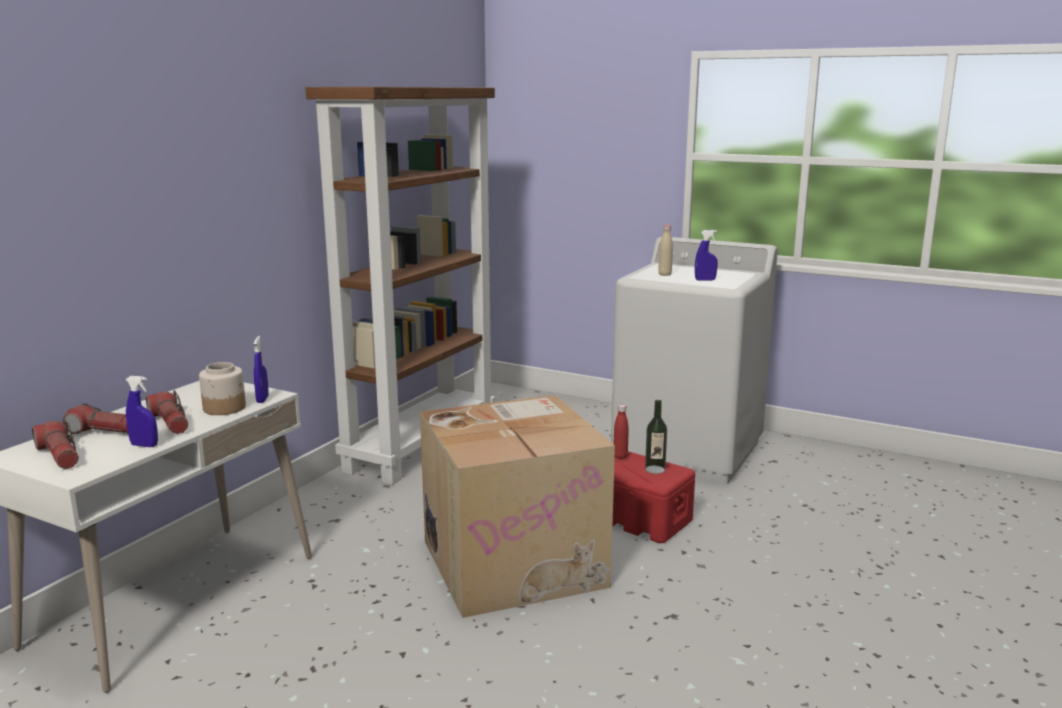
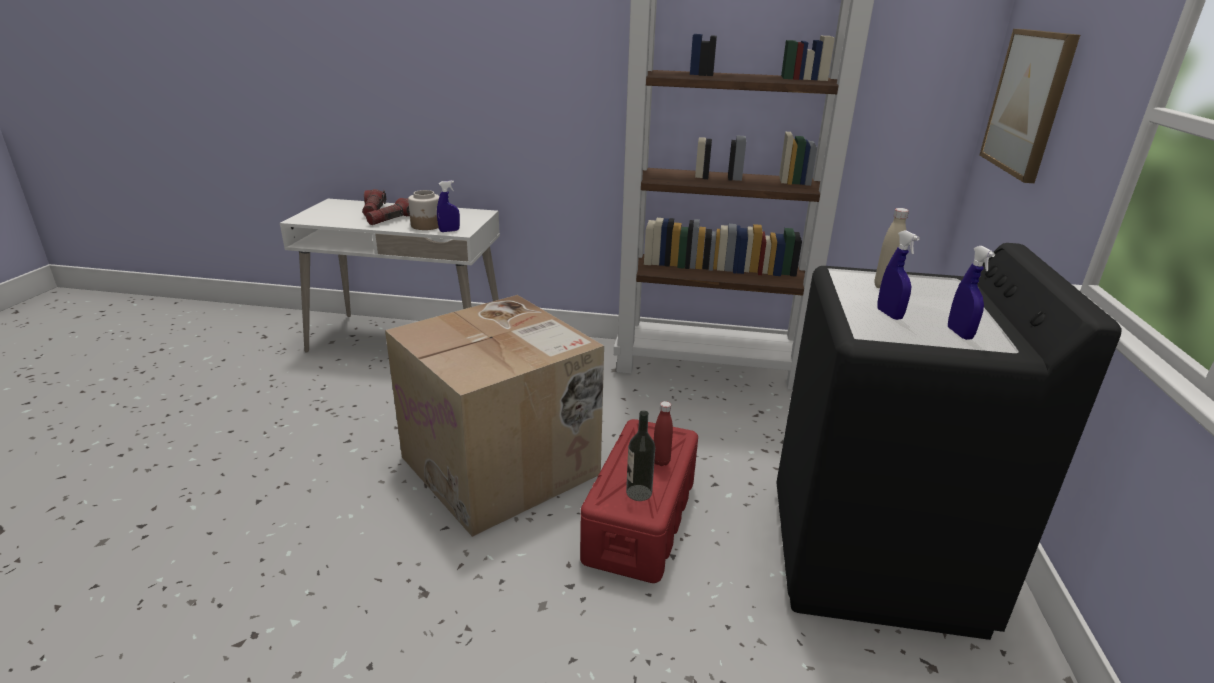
camera: 70 degrees right, 10 degrees up
flashlight [32,419,79,469] -> none
blue spray bottle [125,376,158,447] -> blue spray bottle moved to [948,246,995,340]
white washing machine [611,237,778,484] -> black washing machine [776,243,1122,640]
none -> picture [980,29,1080,183]

